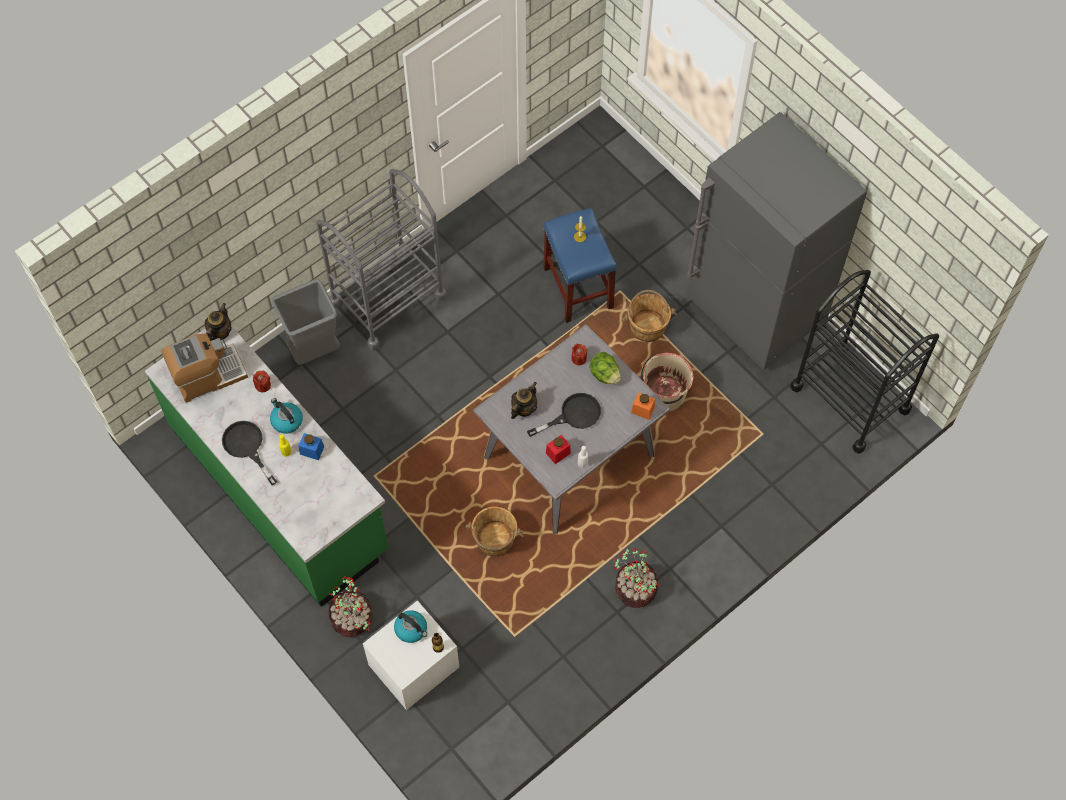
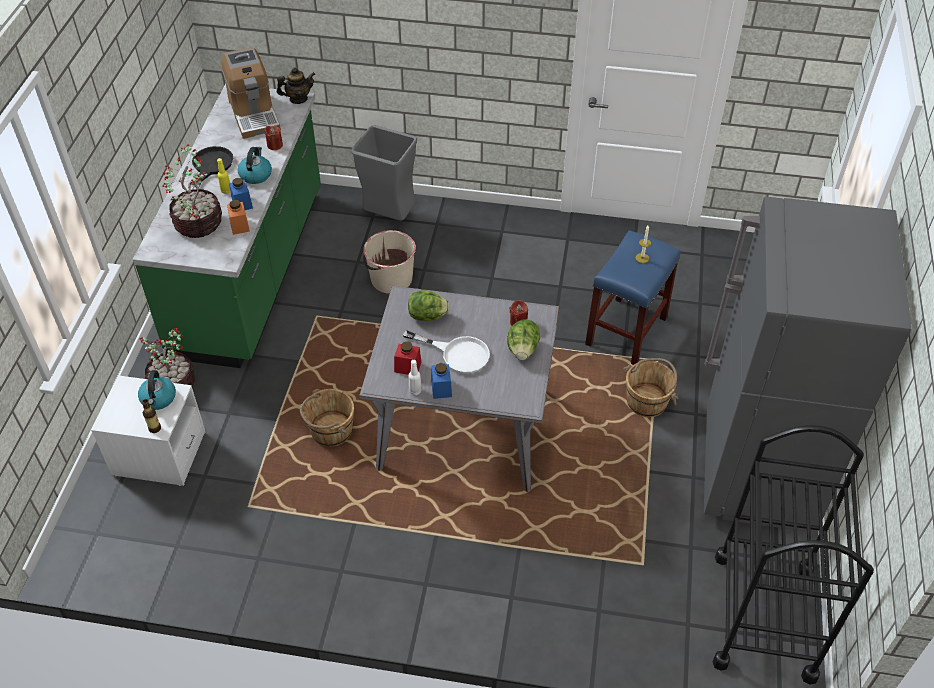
camera: 50 degrees right, 15 degrees down
coffee machine [162,333,248,403] -> coffee machine turned 45 degrees clockwise [221,47,281,139]
grey cart [316,169,447,351] -> none
teapot [511,382,537,419] -> lettuce [408,290,449,321]
black frying pan [527,393,601,437] -> white frying pan [403,330,490,374]
potted plant [613,548,660,608] -> potted plant moved to [163,144,222,238]
orange jar [631,392,655,420] -> orange jar moved to [227,200,250,235]
beige bucket [641,353,693,411] -> beige bucket moved to [363,230,416,294]
none -> blue jar [431,363,452,399]

